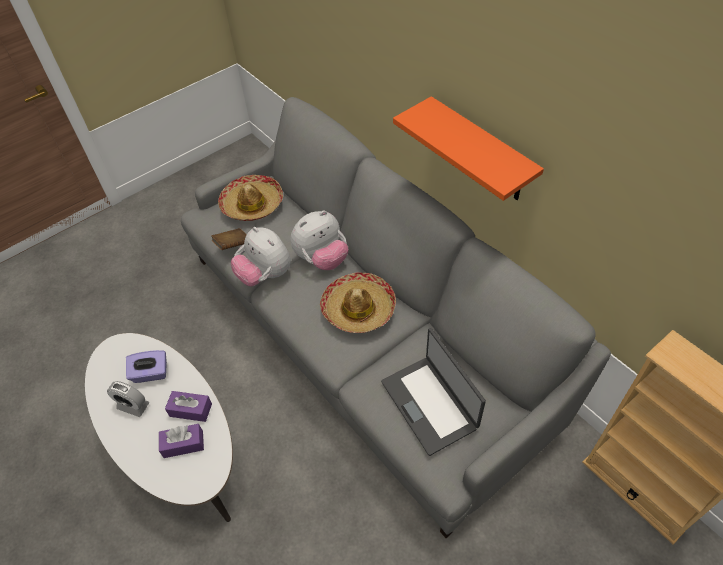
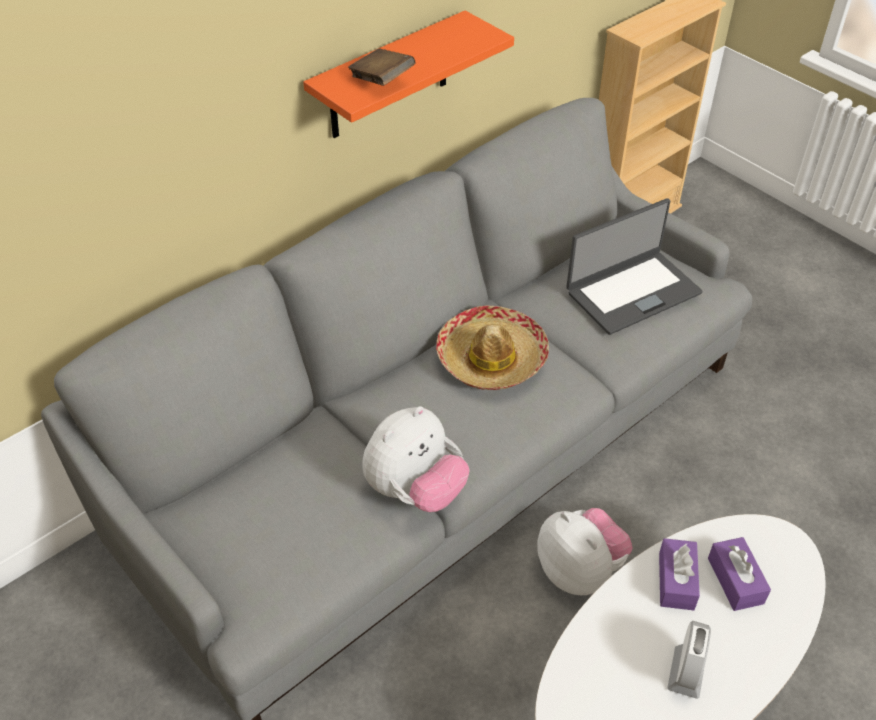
camera: 95 degrees left, 5 degrees down
purple tissue box [126,350,167,383] -> none
brown book [211,228,247,250] -> brown book moved to [348,49,416,86]
hat [218,175,283,221] -> none
plush toy [290,210,348,270] -> plush toy moved to [537,508,633,595]

